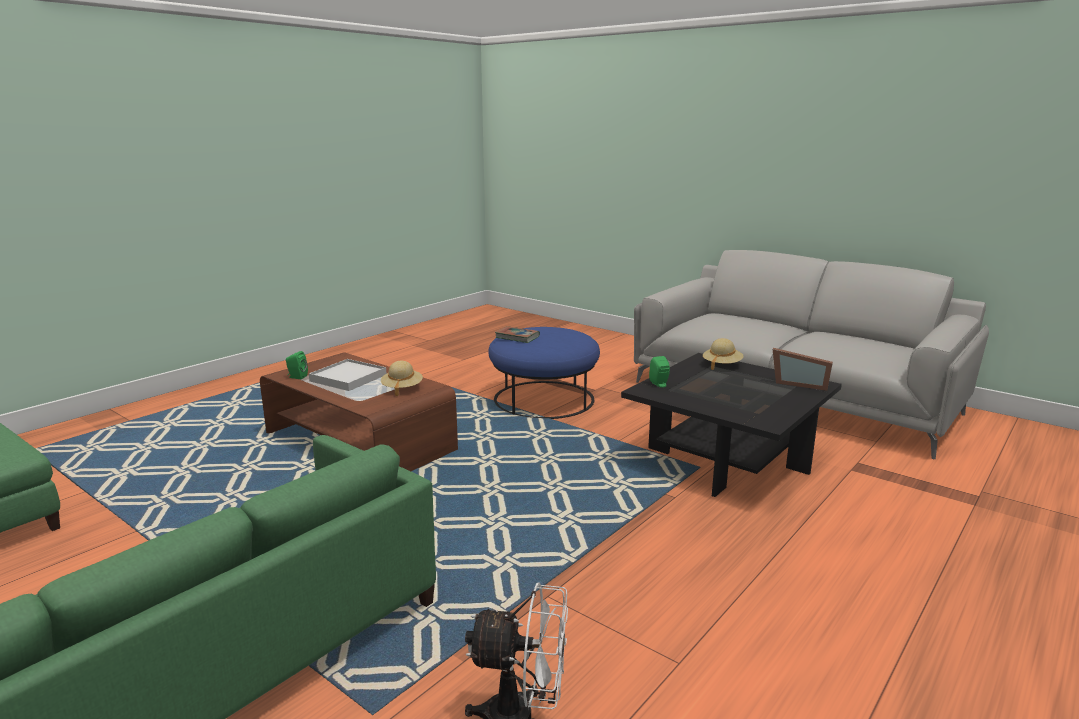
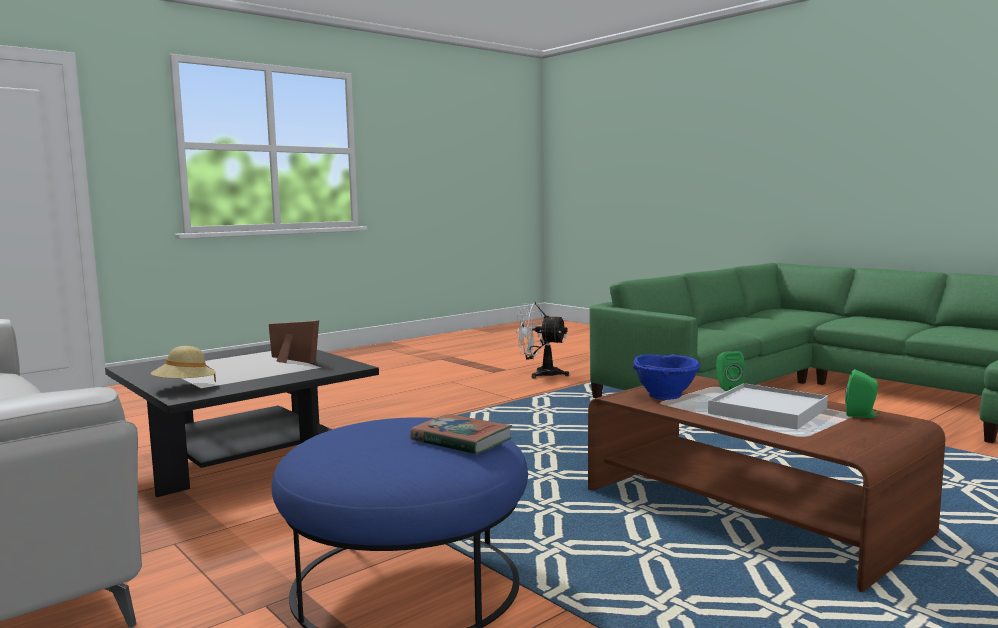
camera: 170 degrees left, 10 degrees down
beige hat [381,361,423,397] -> blue bowl [633,354,700,400]
green speaker [649,356,670,388] -> green speaker moved to [716,351,745,391]
picture frame [773,348,833,391] -> picture frame moved to [269,320,319,363]

